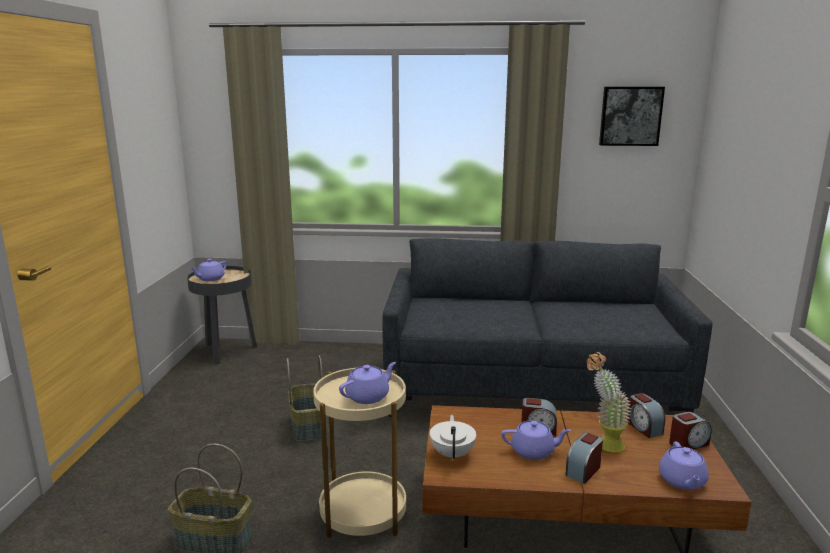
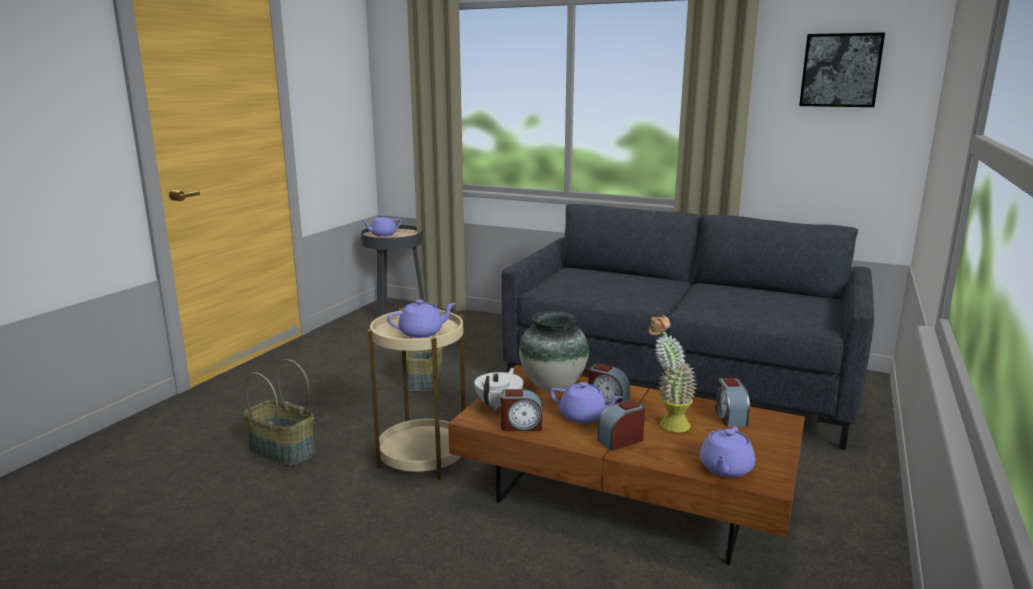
camera: 20 degrees right, 0 degrees up
alarm clock [669,412,712,449] -> alarm clock moved to [501,389,542,431]
none -> vase [519,311,589,391]

